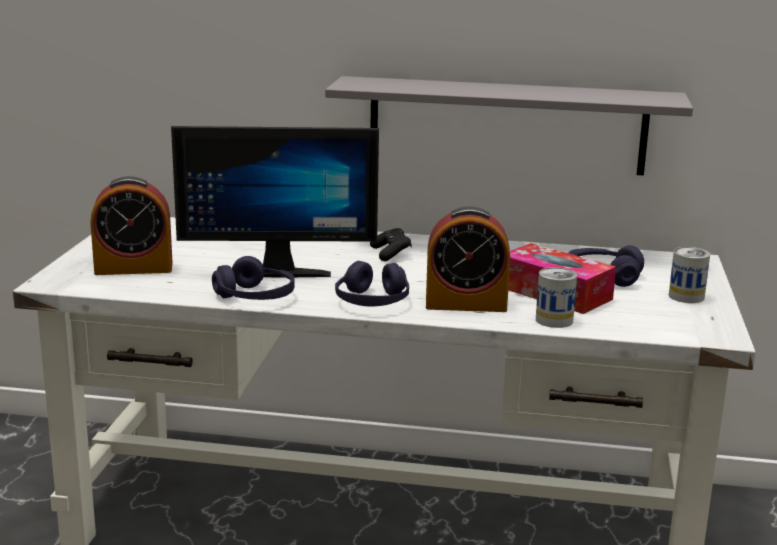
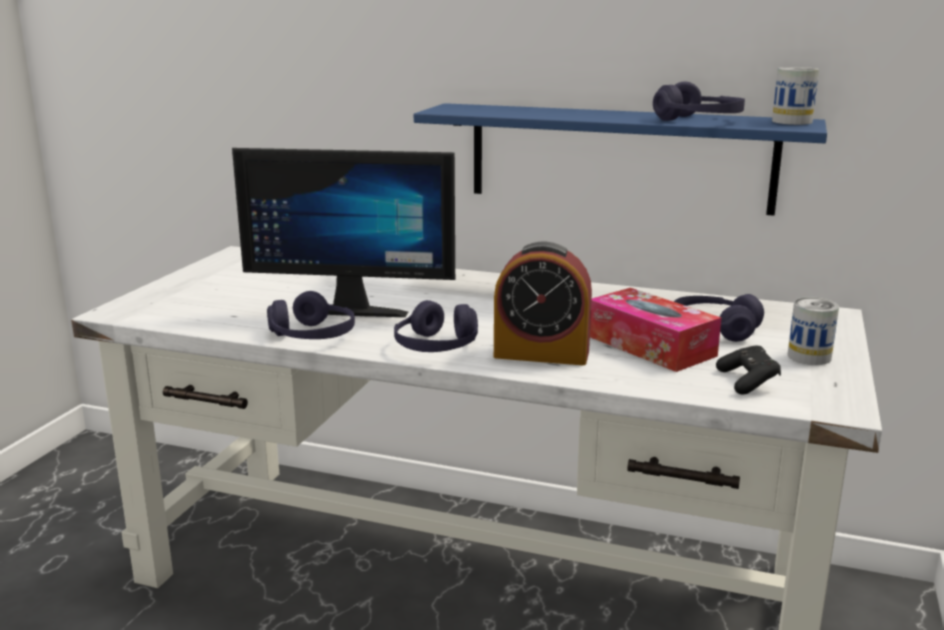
camera: 10 degrees right, 0 degrees up
alarm clock [90,176,173,275] -> none
grey shelf [325,76,693,175] -> blue shelf [414,103,827,216]
black game controller [370,228,412,261] -> black game controller moved to [716,346,781,395]
can [536,267,577,328] -> can moved to [772,67,819,125]
none -> purple headphones [653,82,745,121]

